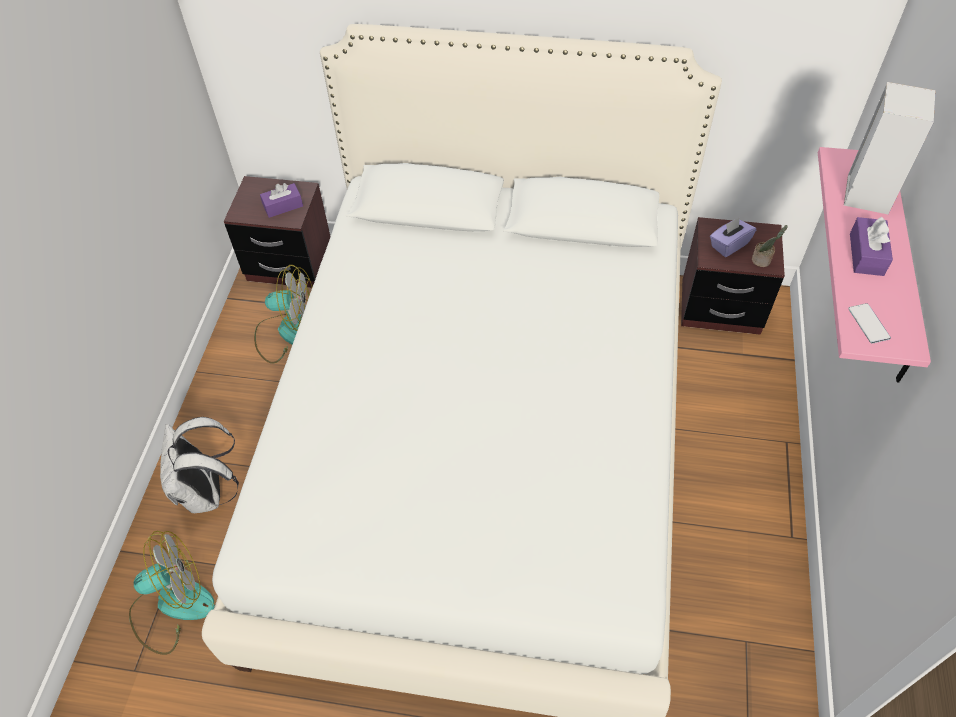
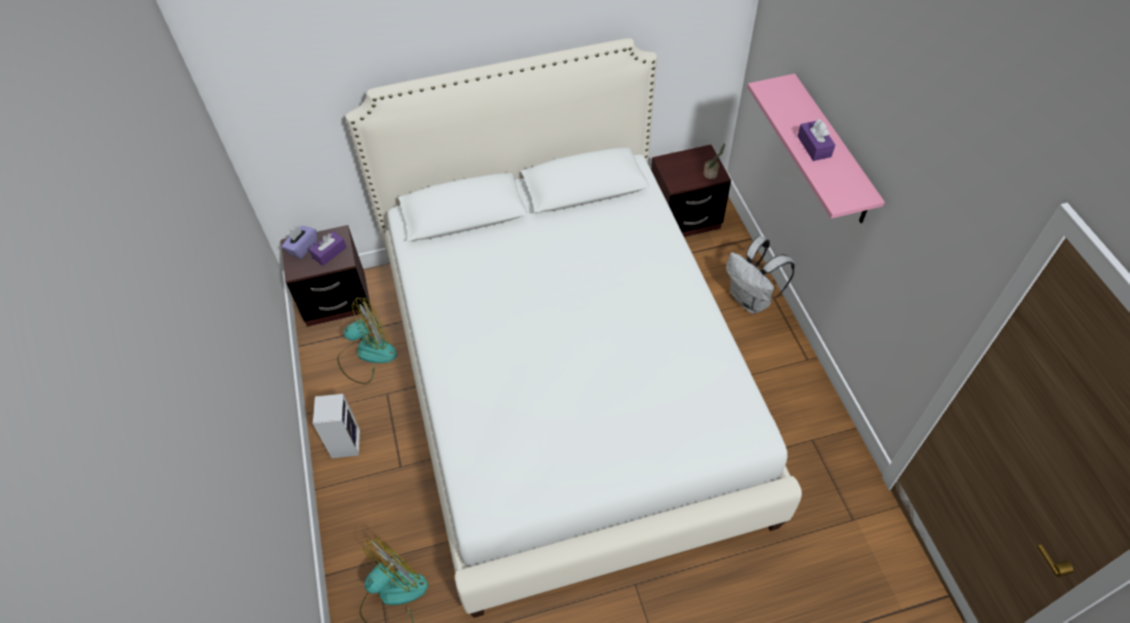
camera: 25 degrees left, 0 degrees up
white backpack [160,417,239,513] -> white backpack moved to [726,236,795,314]
purple tissue box [710,217,756,257] -> purple tissue box moved to [282,226,317,259]
speaker [844,82,936,214] -> speaker moved to [313,394,360,458]
phone [848,303,891,344] -> none

